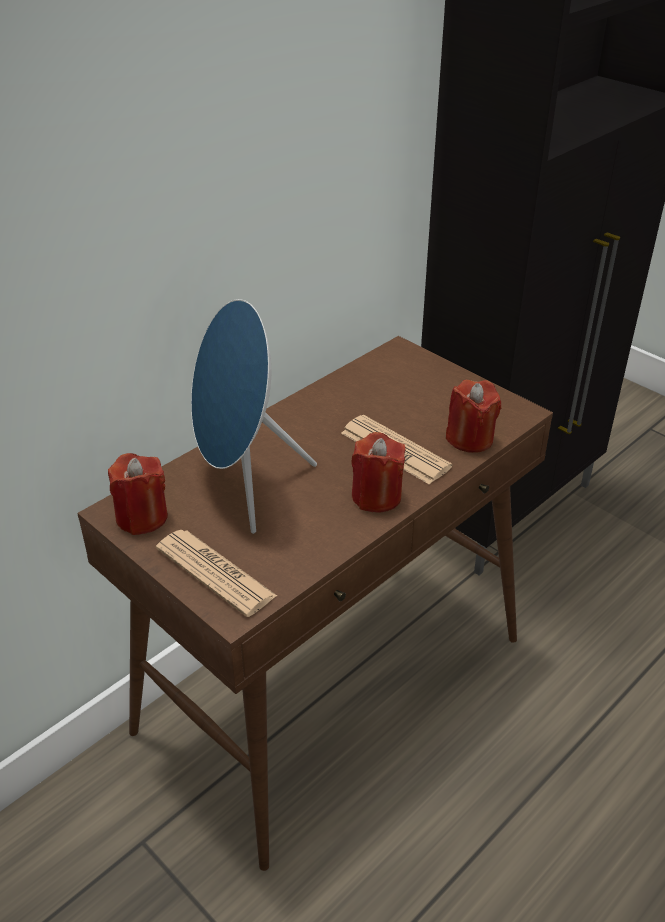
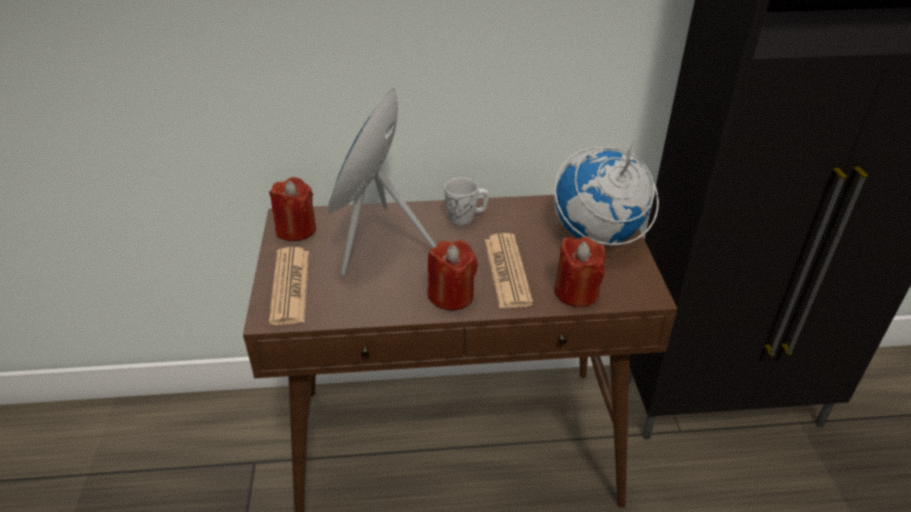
camera: 40 degrees right, 0 degrees up
none -> white mug [444,177,489,225]
none -> globe [554,142,659,245]

